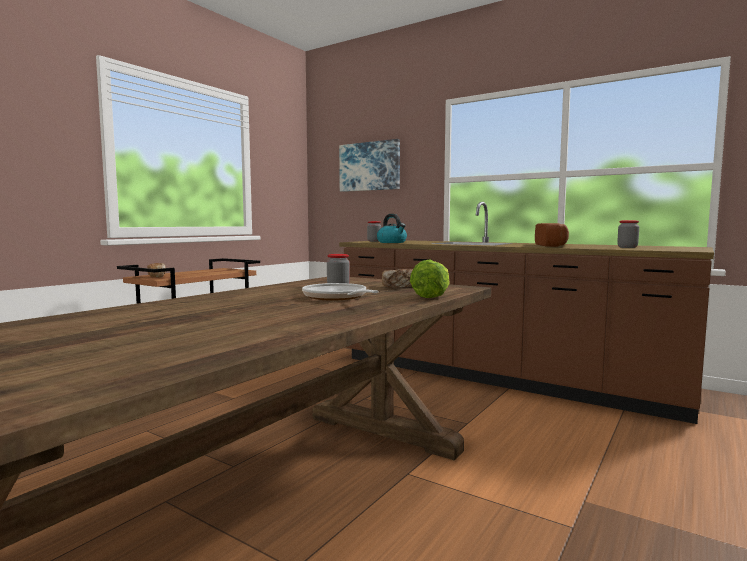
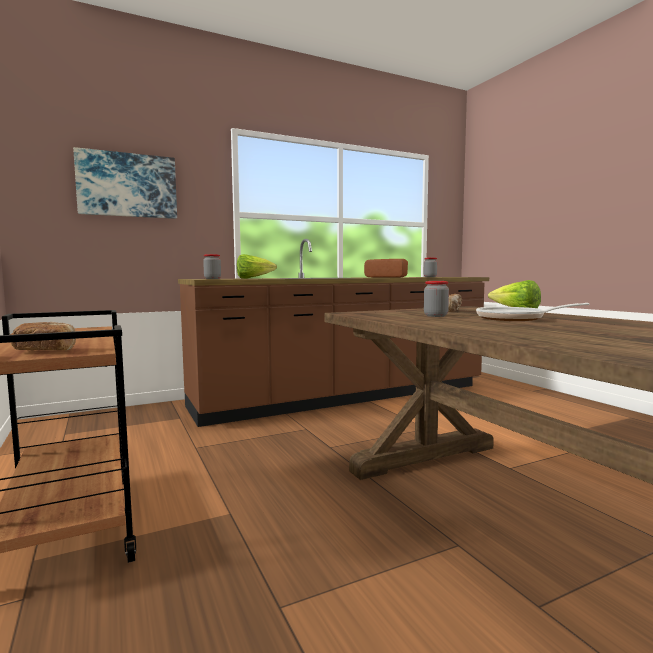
camera: 60 degrees left, 0 degrees up
kettle [377,214,407,243] -> lettuce [237,254,277,279]

